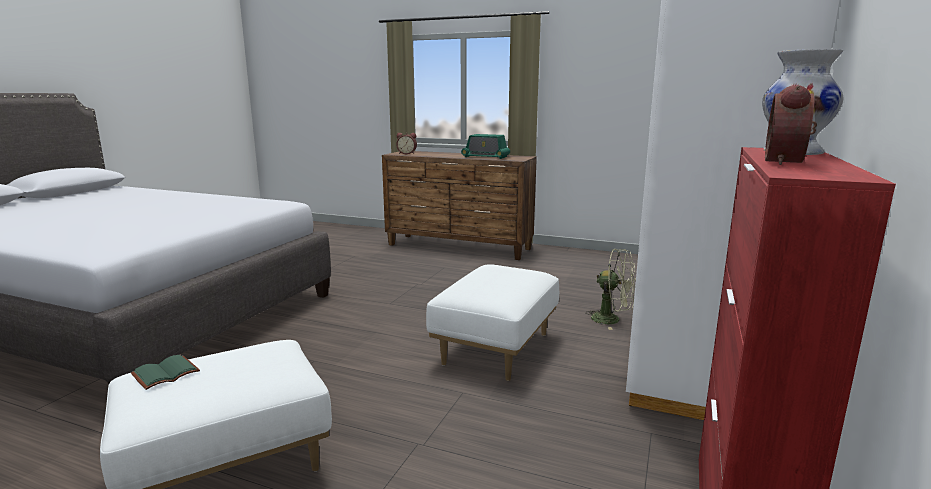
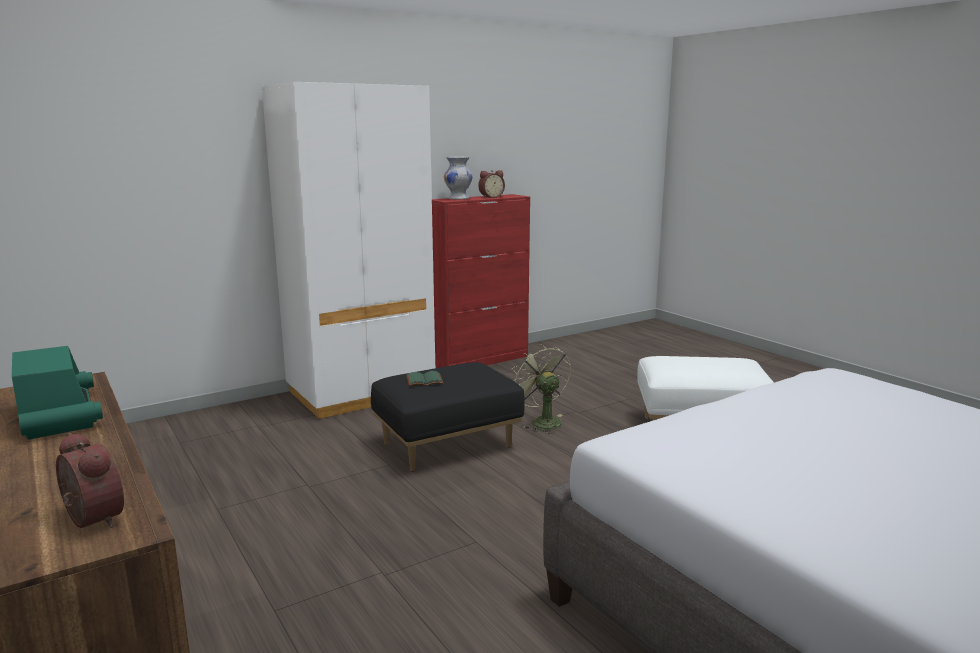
camera: 145 degrees left, 0 degrees up
green book [131,355,200,390] -> green book moved to [406,371,443,386]
white ottoman [426,264,559,381] -> black ottoman [371,362,525,472]
green fan [585,249,636,330] -> green fan moved to [511,344,571,434]

